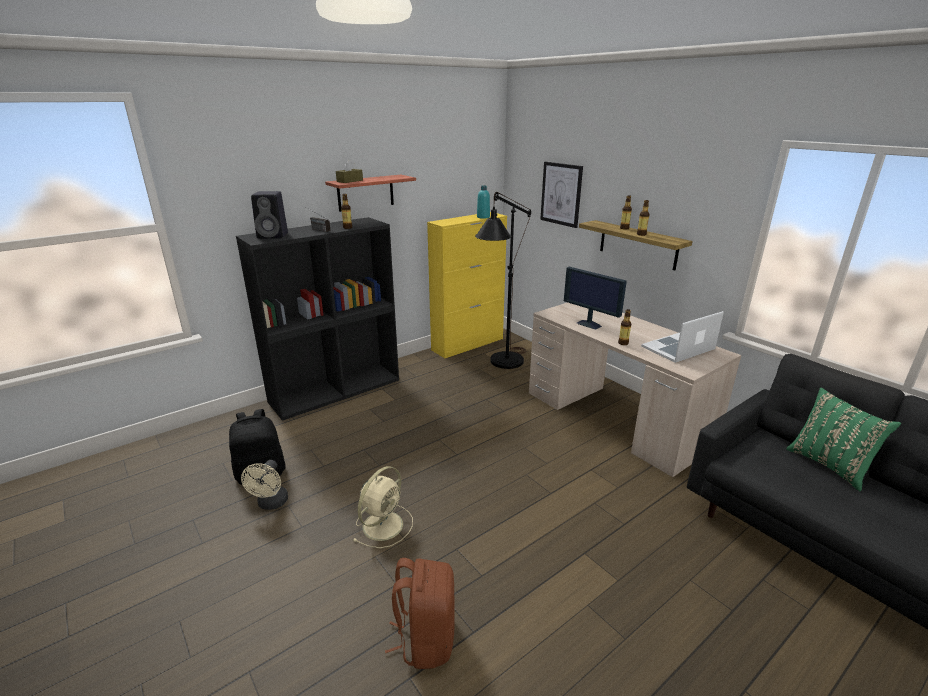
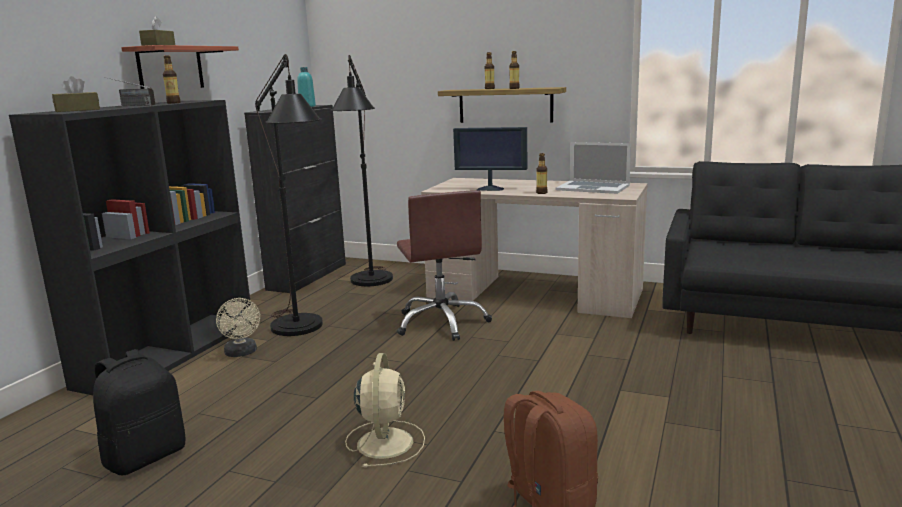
camera: 30 degrees left, 10 degrees down
beige fan [241,460,288,510] -> beige fan moved to [216,298,260,357]
black speaker [251,191,288,239] -> brown tissue box [52,76,100,112]
yellow cabinet [427,212,507,358] -> black cabinet [244,105,346,293]
picture [540,162,583,228] -> none
laptop [641,311,724,363] -> laptop turned 90 degrees counterclockwise [556,142,631,194]
green pillow [786,388,901,491] -> none
none -> black floor lamp [255,54,323,336]
none -> brown office chair [397,190,492,341]

